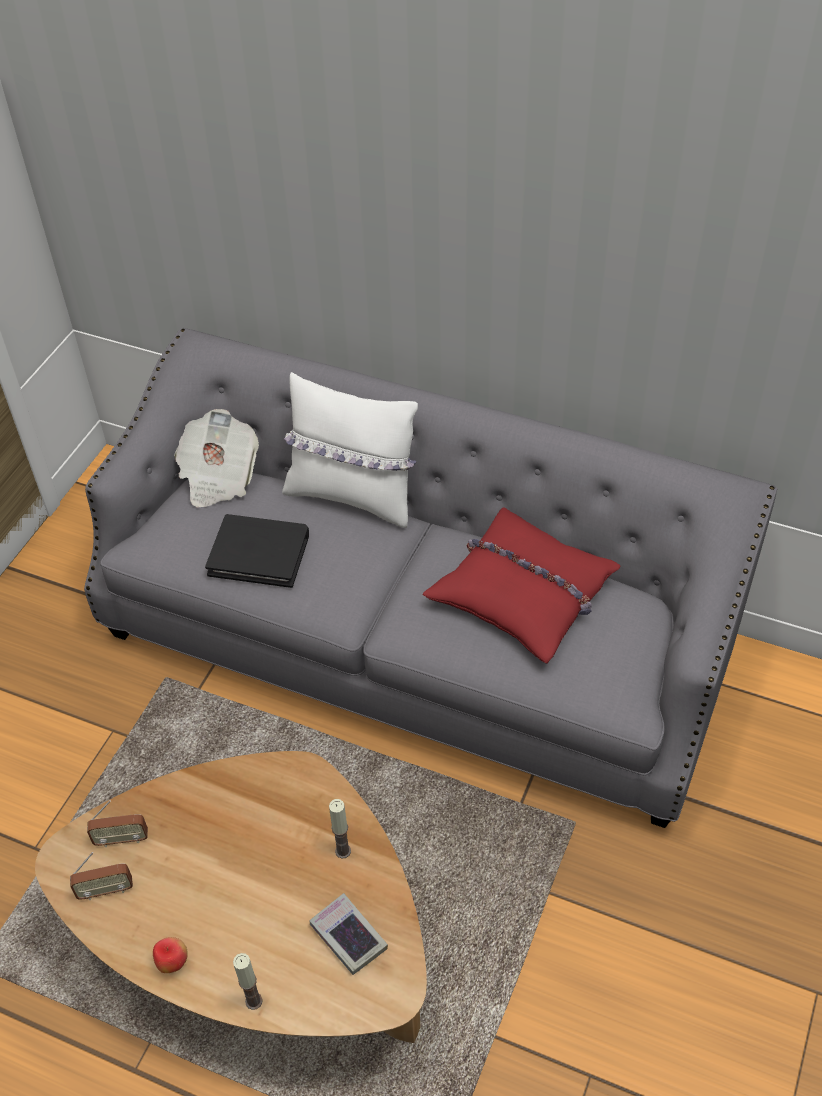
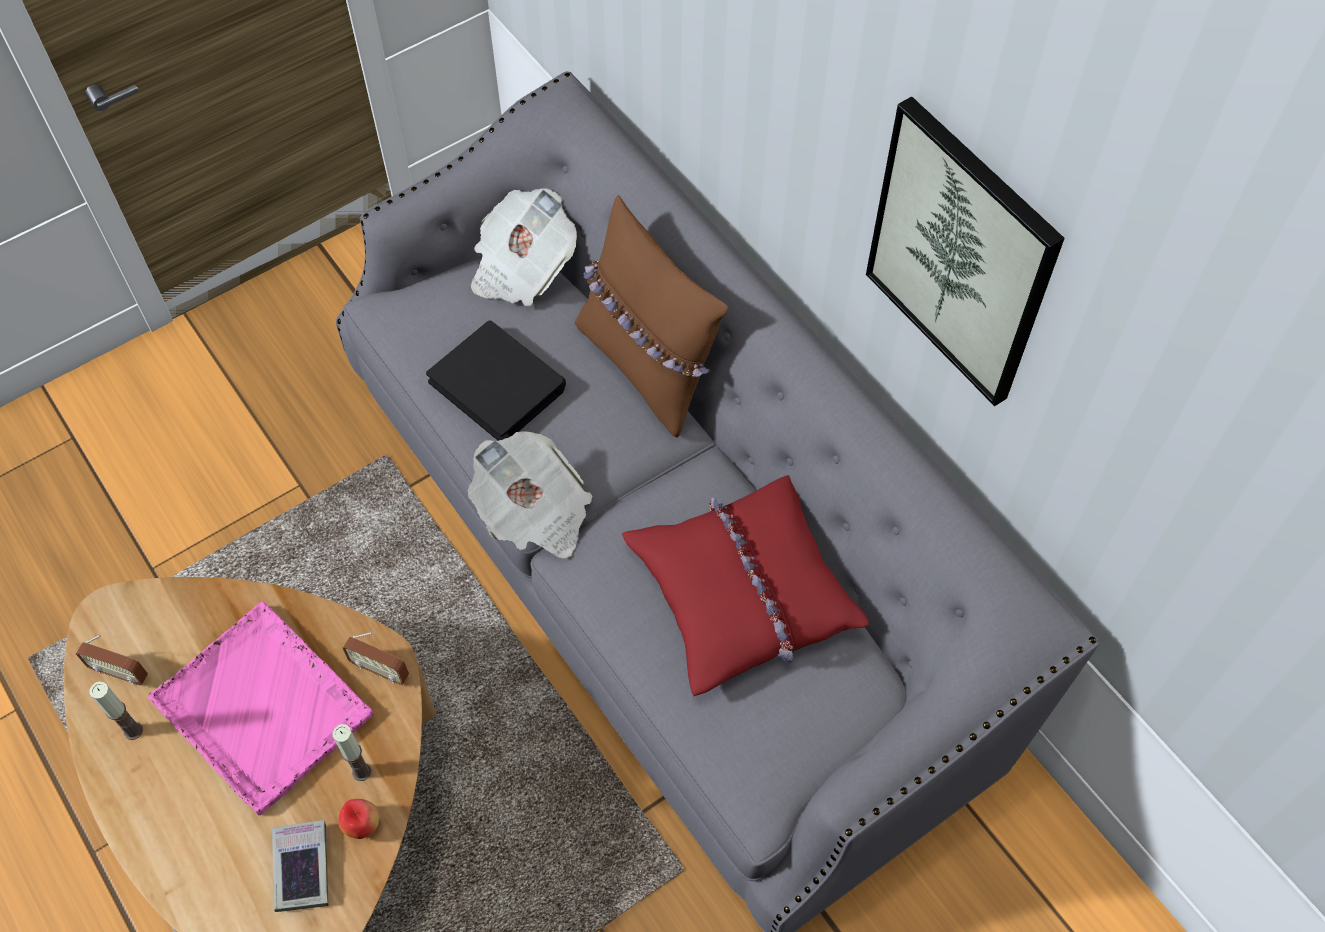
camera: 30 degrees right, 10 degrees up
radio [87,800,148,847] -> radio moved to [343,632,409,685]
apple [153,937,187,973] -> apple moved to [338,799,379,839]
candle [233,953,262,1010] -> candle moved to [90,681,143,740]
white pillow [282,372,418,528] -> brown pillow [575,195,728,438]
none -> pink tray [148,601,374,815]
none -> newspaper [467,431,592,559]
none -> picture [866,96,1065,406]

